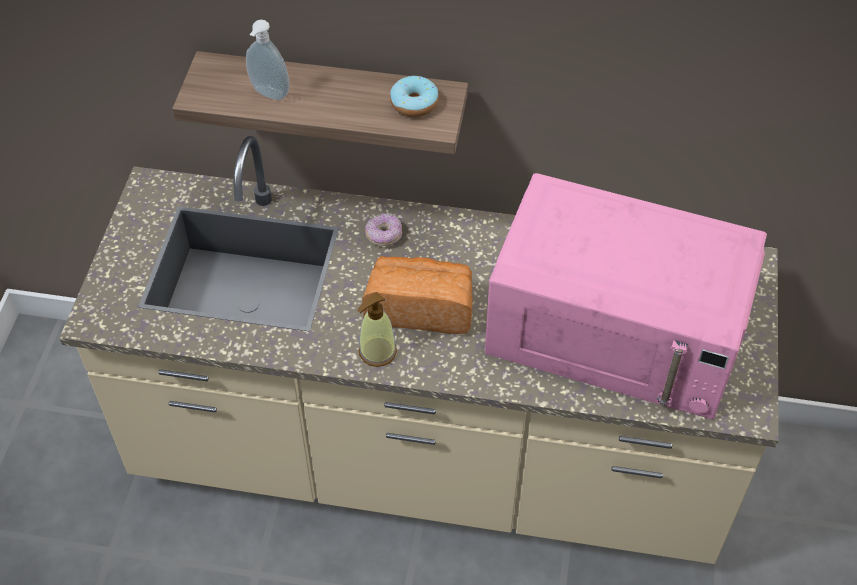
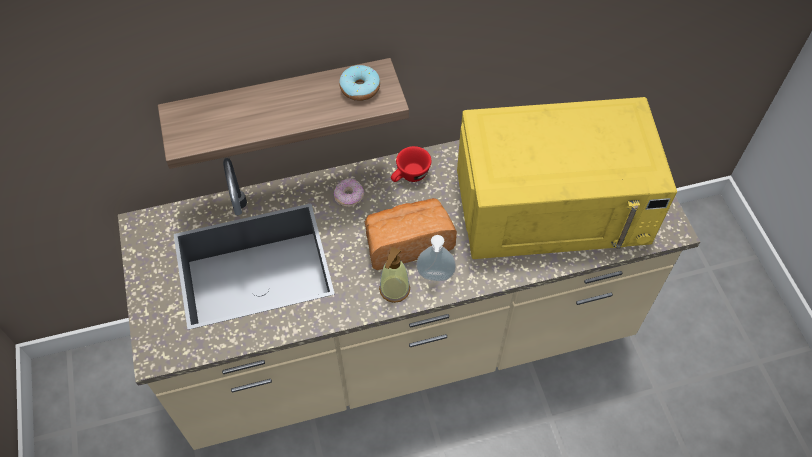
camera: 25 degrees left, 5 degrees up
soap dispenser [246,20,290,100] -> soap dispenser moved to [416,235,456,281]
pink microwave [485,173,767,420] -> yellow microwave [457,97,677,259]
none -> red cup [391,146,431,182]

